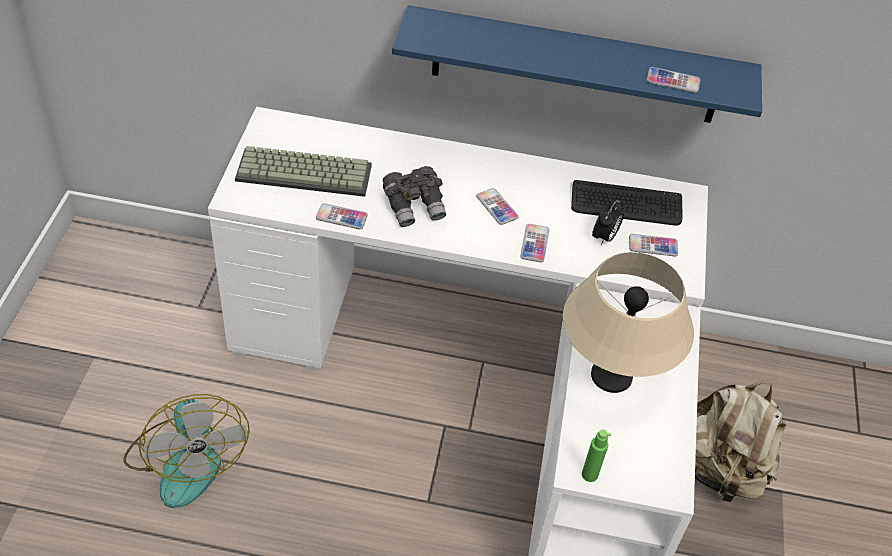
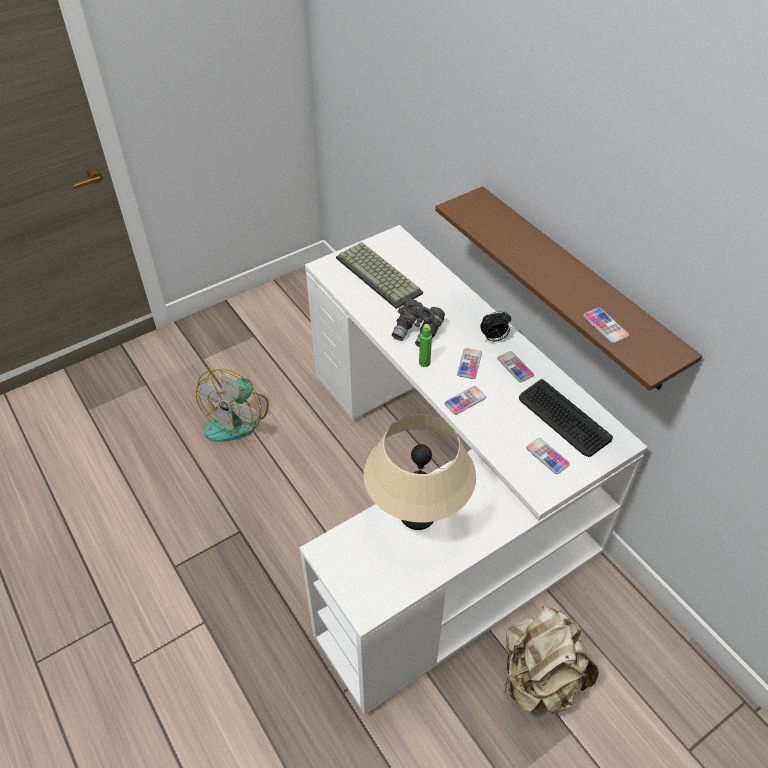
camera: 50 degrees right, 0 degrees up
phone [316,203,368,229] -> phone moved to [497,351,534,382]
blue shelf [392,5,762,123] -> brown shelf [435,186,702,391]
green bottle [582,429,611,482] -> green bottle moved to [419,324,432,367]
alarm clock [592,199,624,245] -> alarm clock moved to [480,311,511,342]

